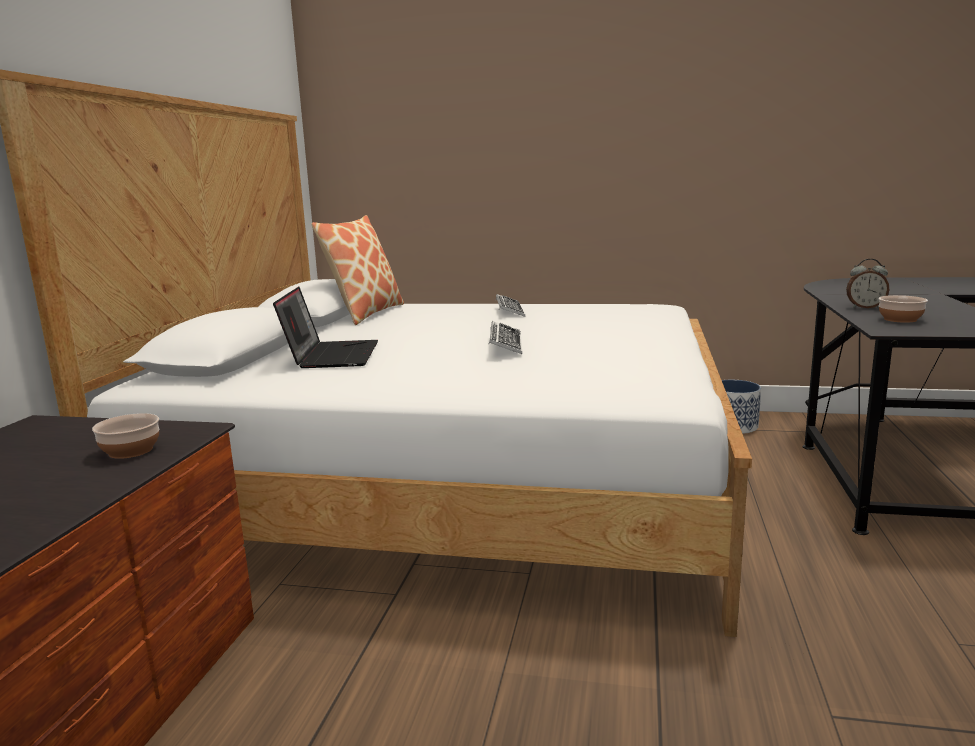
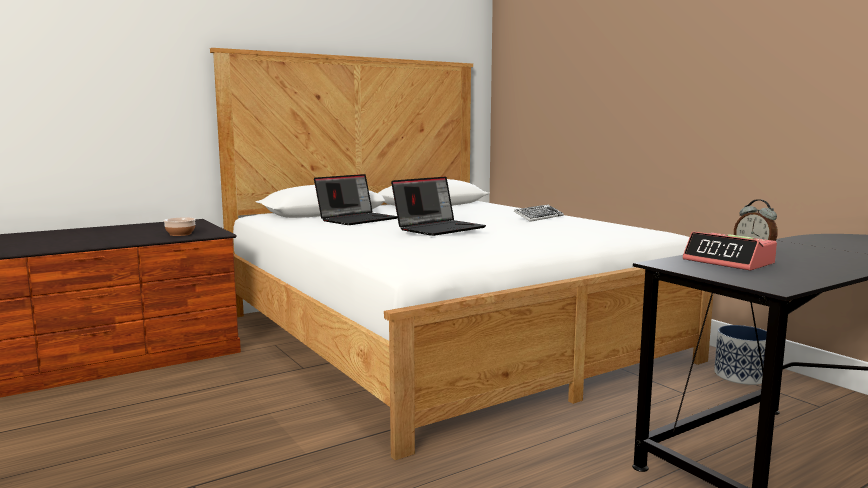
camera: 45 degrees right, 5 degrees down
pillow [311,215,404,325] -> none
keyboard [489,321,522,354] -> laptop [391,177,486,236]
bowl [878,295,928,323] -> alarm clock [683,232,777,271]

